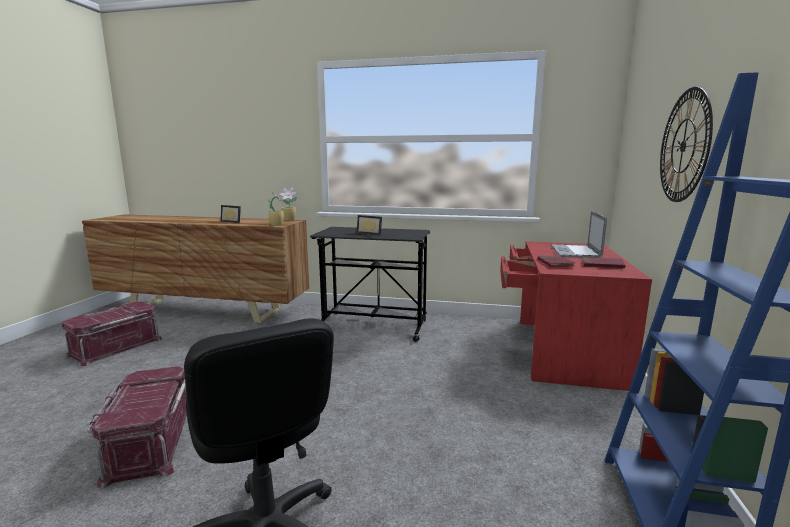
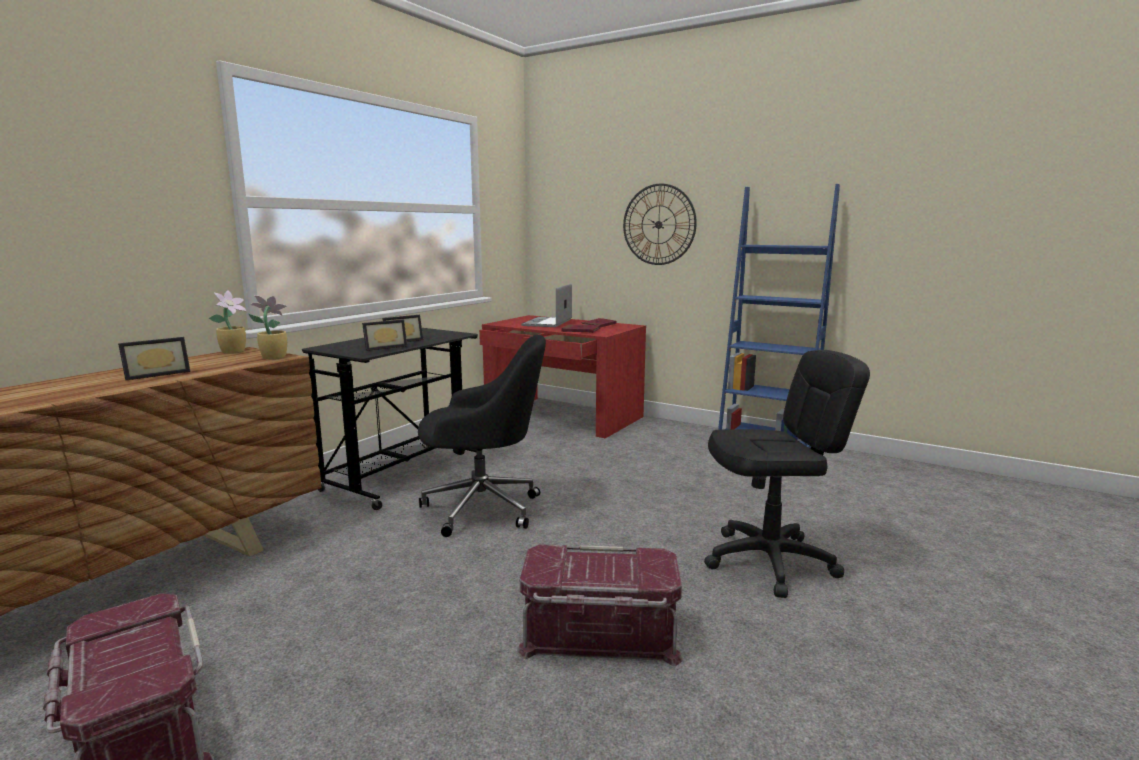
camera: 70 degrees left, 0 degrees up
laptop [551,211,607,258] -> laptop turned 75 degrees clockwise [521,284,572,327]
none -> picture frame [362,319,407,351]
none -> black office chair [418,335,546,537]

